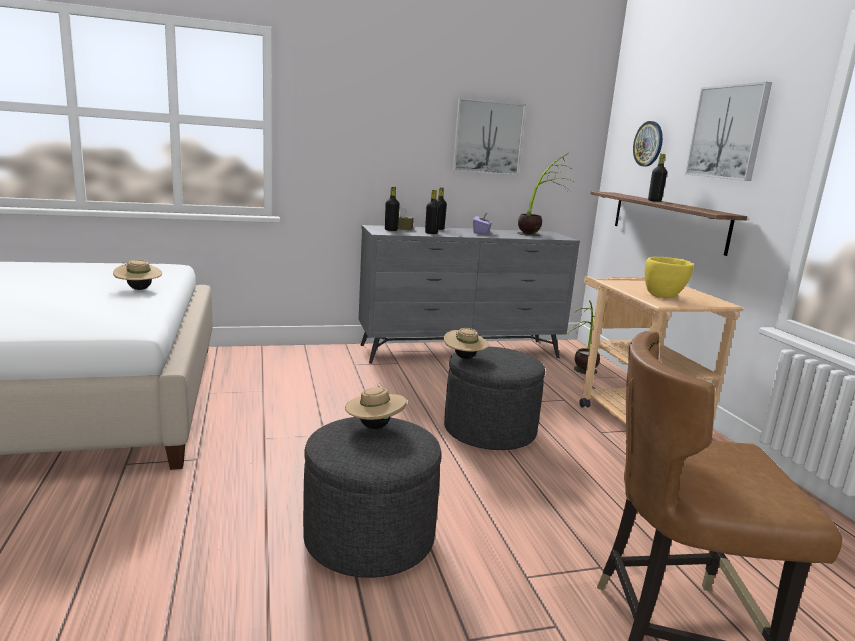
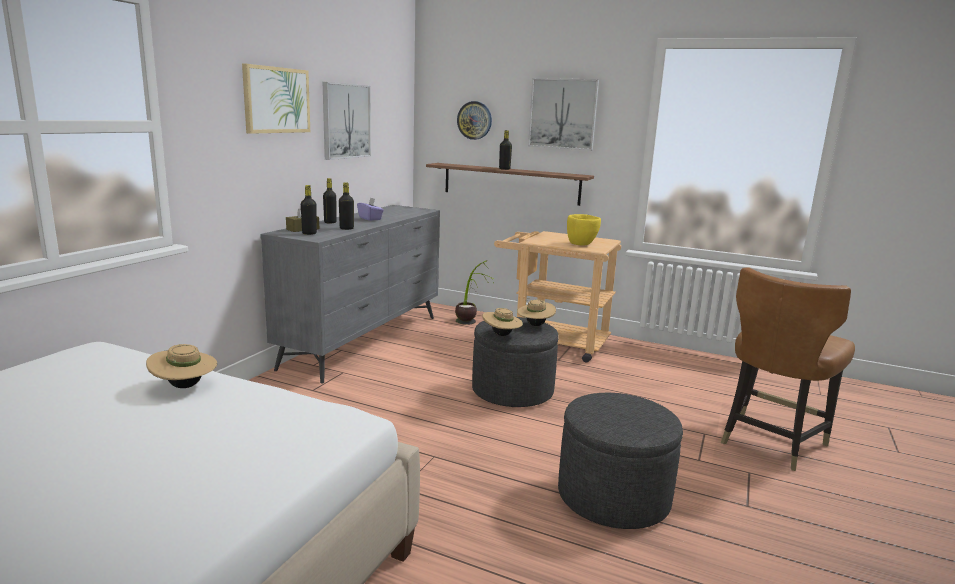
camera: 50 degrees left, 0 degrees up
beige hat [345,382,407,429] -> beige hat moved to [517,298,556,326]
potted plant [517,153,574,236] -> none
none -> picture [242,64,310,134]

